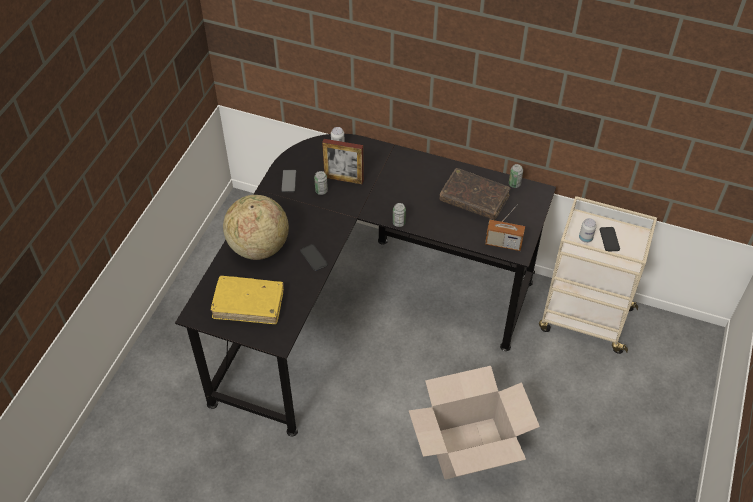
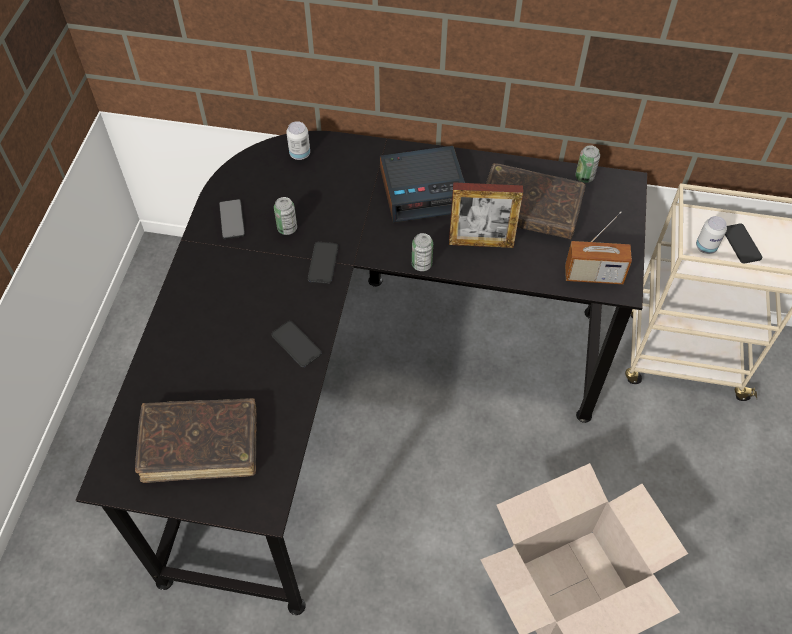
camera: 10 degrees left, 5 degrees up
yellow book [211,275,284,324] -> brown book [135,398,257,483]
globe [223,195,289,260] -> none
picture frame [322,139,364,184] -> picture frame moved to [449,182,523,248]
none -> phone [308,242,338,284]
none -> alarm clock [380,146,467,223]

